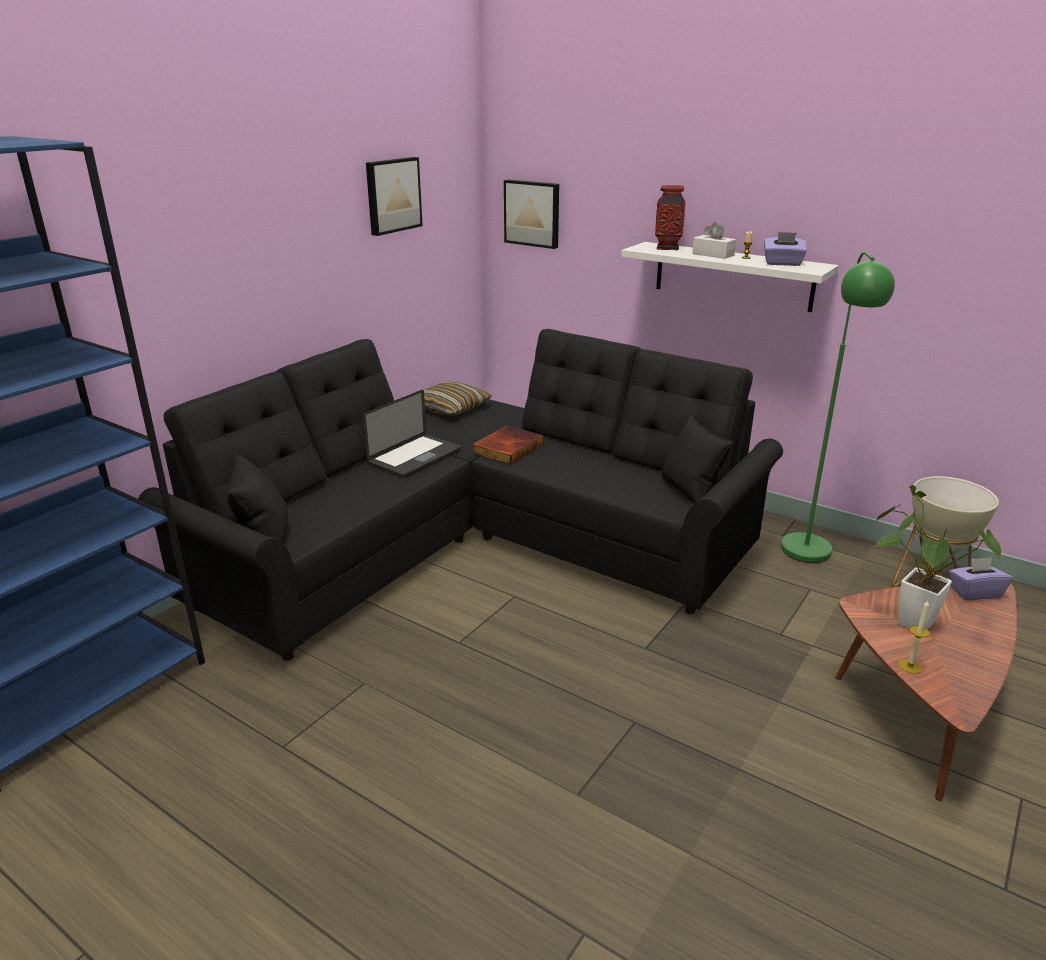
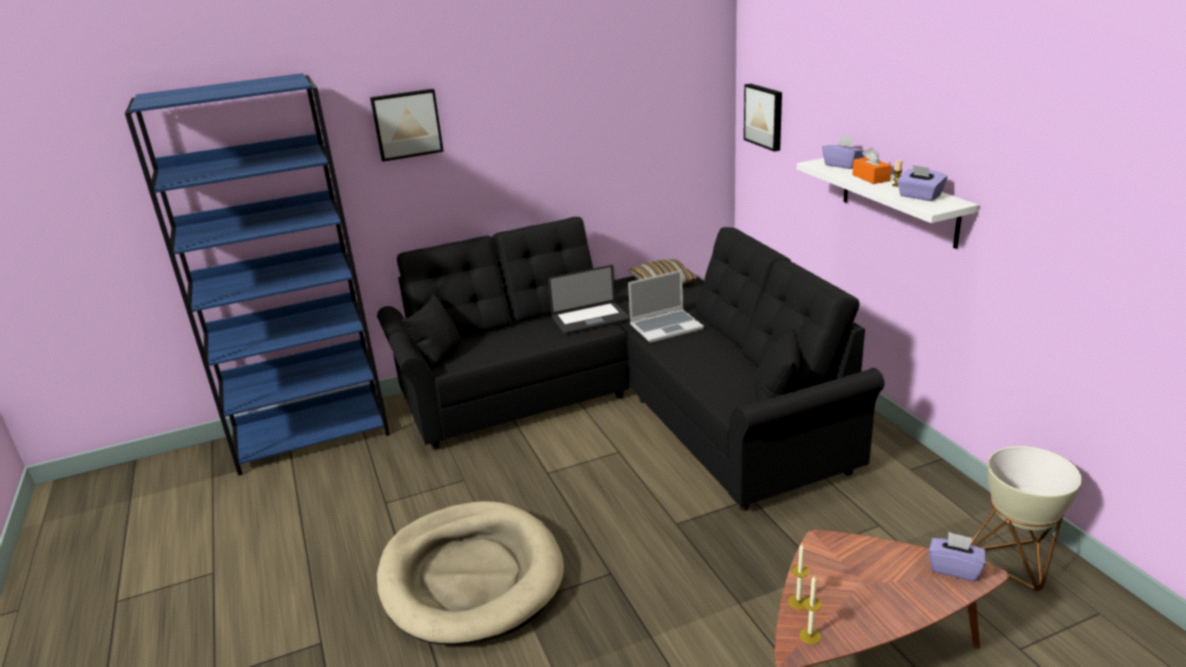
camera: 35 degrees right, 0 degrees up
picture [366,157,423,236] -> picture moved to [370,89,444,162]
book [472,425,544,465] -> laptop [628,270,704,343]
vase [655,185,685,250] -> purple tissue box [822,136,865,169]
white tissue box [692,222,736,259] -> orange tissue box [852,147,891,184]
green floor lamp [781,252,895,563] -> none
potted plant [874,485,1001,629] -> none
none -> beige dog bed [377,501,564,645]
none -> candle [799,576,822,644]

